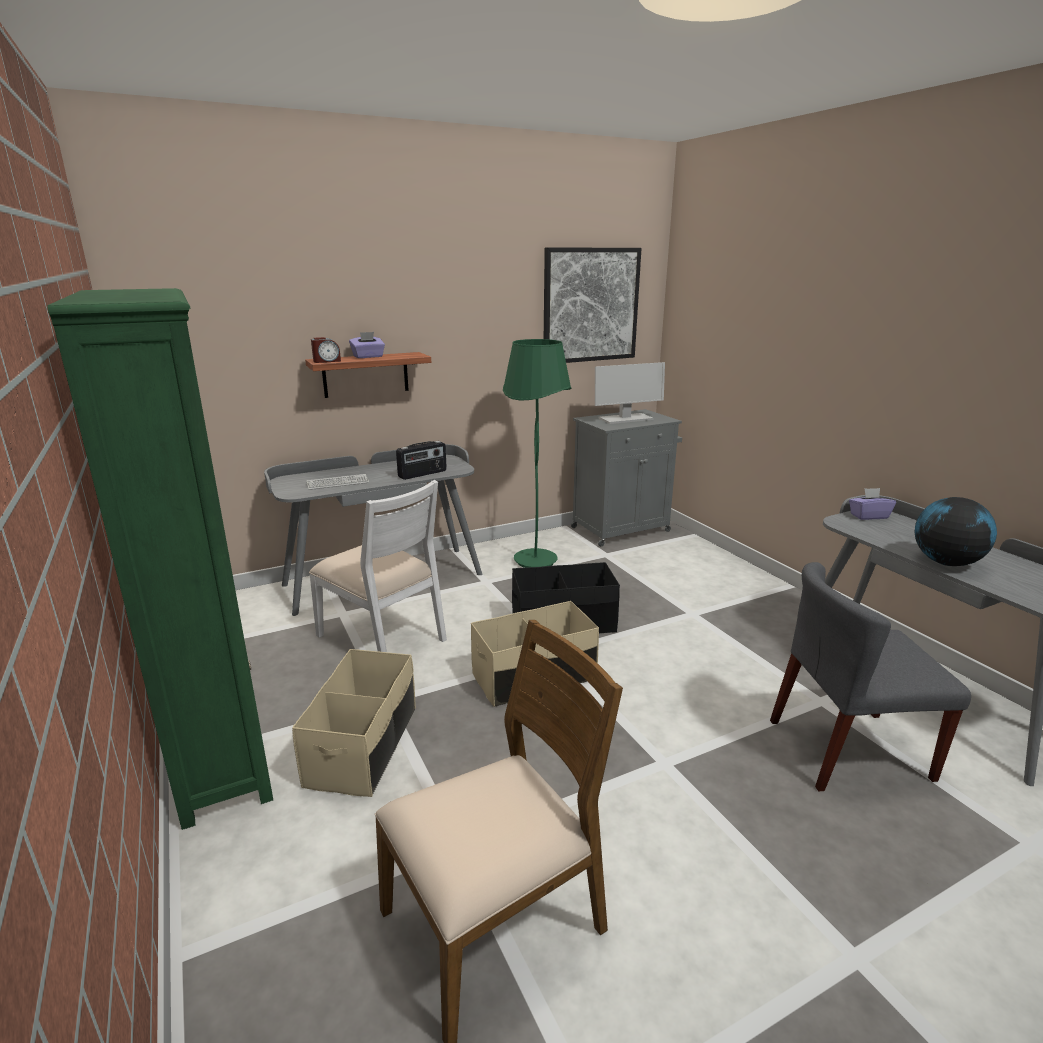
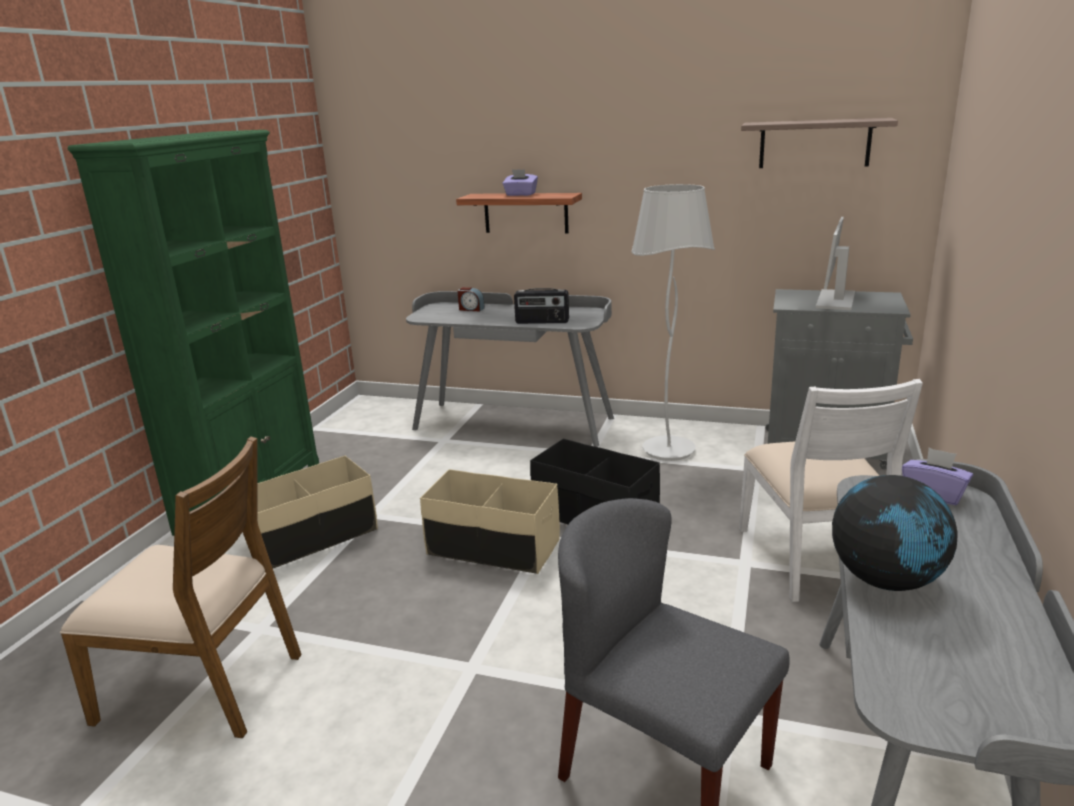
camera: 45 degrees right, 0 degrees up
keyboard [307,474,369,490] -> none
white chair [309,480,447,652] -> white chair moved to [739,379,923,602]
alarm clock [311,337,341,363] -> alarm clock moved to [457,287,485,311]
green floor lamp [503,339,571,568] -> white floor lamp [632,184,715,461]
picture [544,247,642,363] -> shelf [741,118,898,168]
monitor [595,362,665,424] -> monitor turned 90 degrees clockwise [816,217,855,310]

